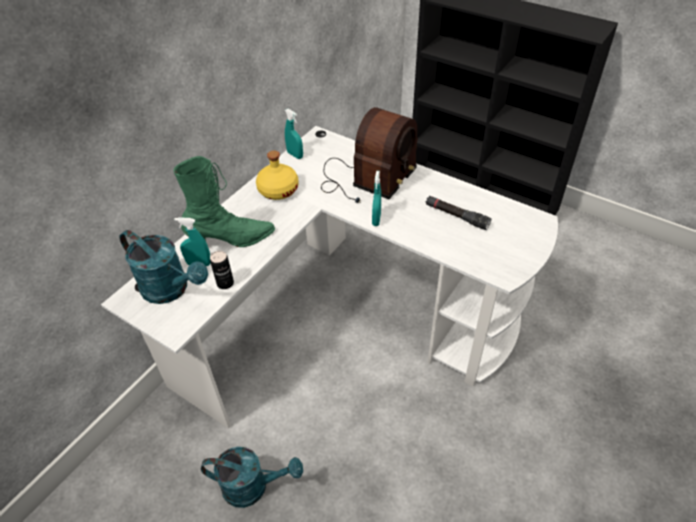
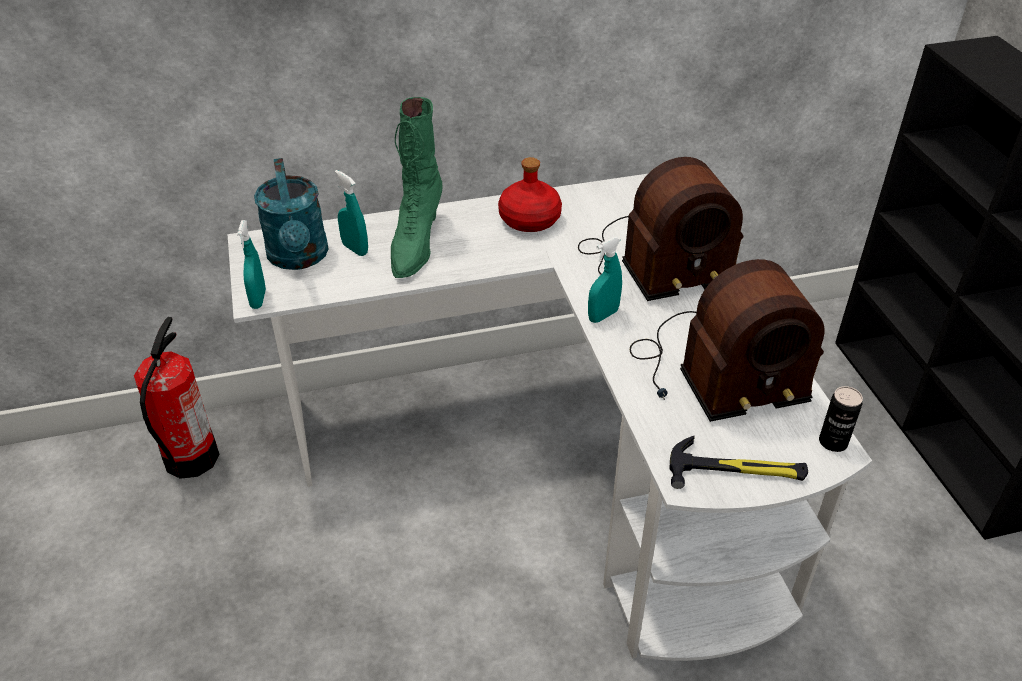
camera: 40 degrees right, 5 degrees down
green boot [173,156,275,247] -> green boot turned 75 degrees clockwise [391,97,442,278]
turquoise watering can [201,447,303,508] -> none
can [210,251,234,289] -> can moved to [819,386,863,452]
yellow bottle [256,151,299,200] -> red bottle [498,157,562,232]
turquoise spray bottle [285,109,303,159] -> turquoise spray bottle moved to [237,220,266,309]
black flashlight [426,196,491,230] -> radio [630,259,824,422]
none -> fire extinguisher [134,317,220,479]
none -> hammer [669,436,808,489]

